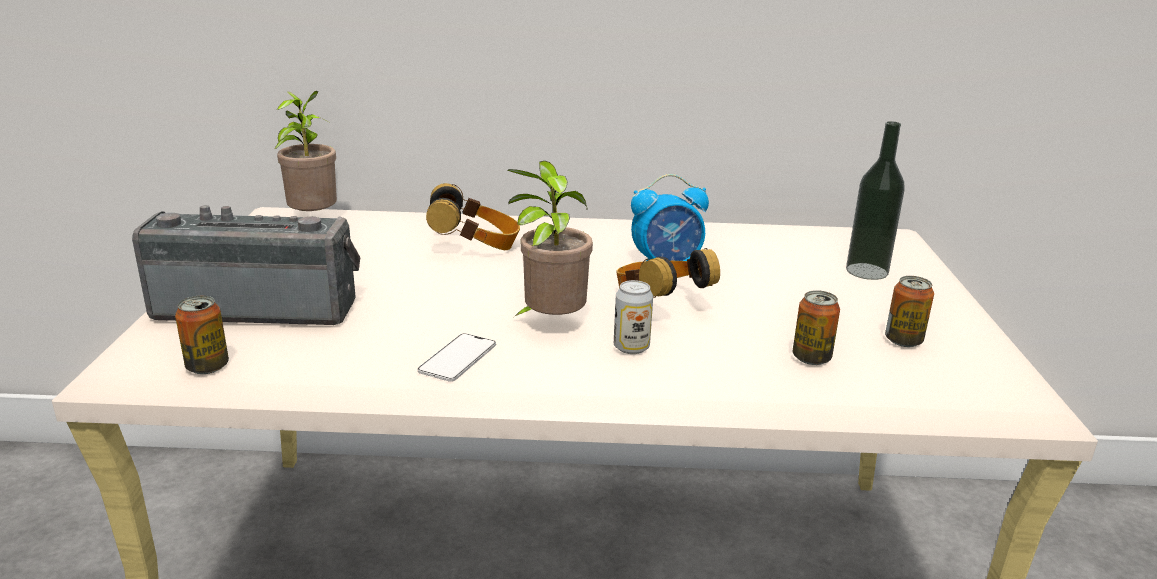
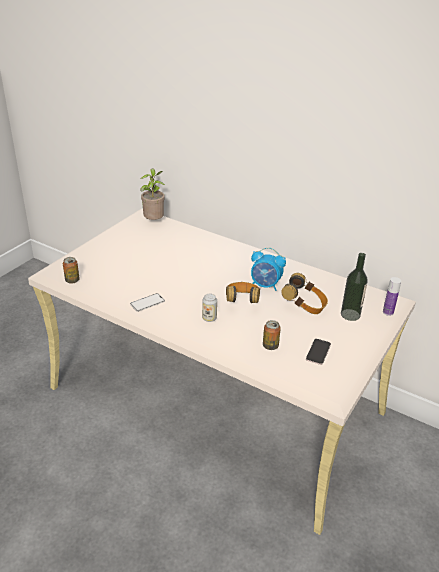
camera: 30 degrees right, 10 degrees up
radio [132,205,360,325] -> none
headphones [426,183,520,250] -> headphones moved to [281,273,328,314]
potted plant [507,161,593,317] -> none
can [885,276,934,347] -> phone [306,339,331,365]
none -> bottle [383,277,401,316]

